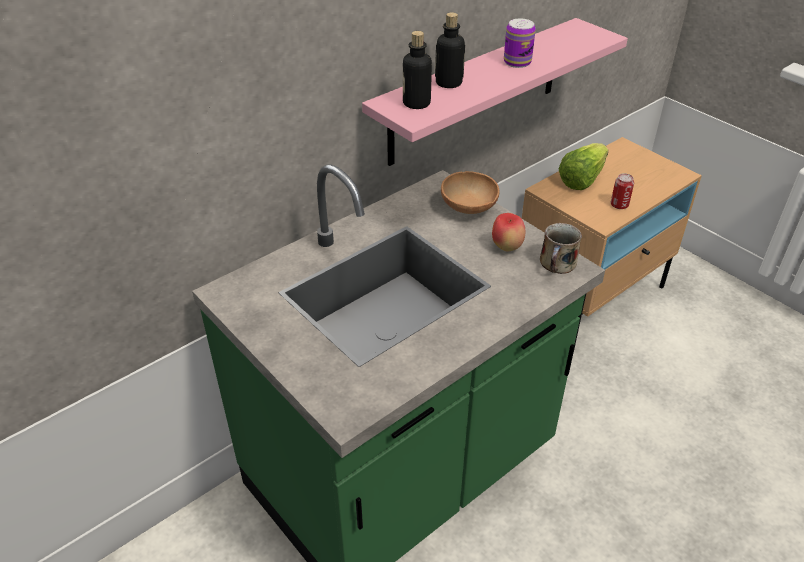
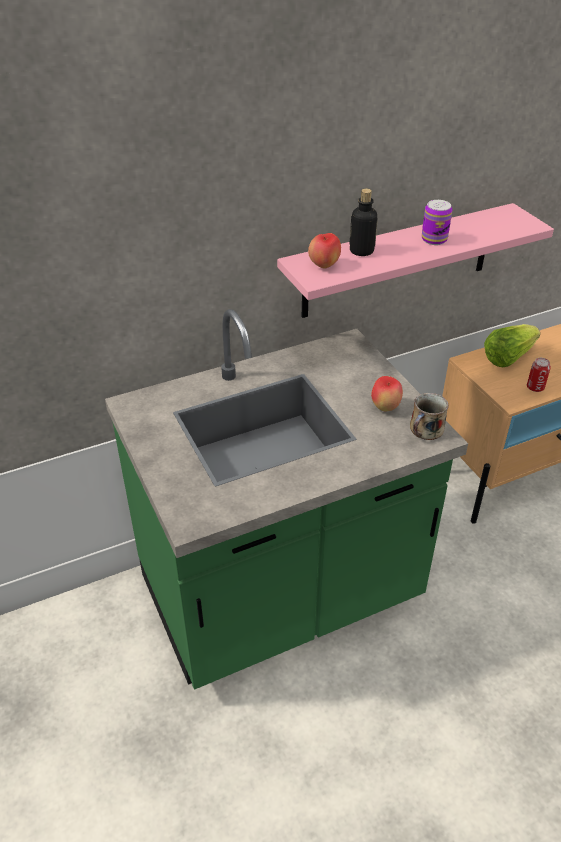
camera: 15 degrees right, 0 degrees up
bottle [403,31,432,109] -> apple [308,233,341,269]
brown bowl [441,171,499,214] -> none

